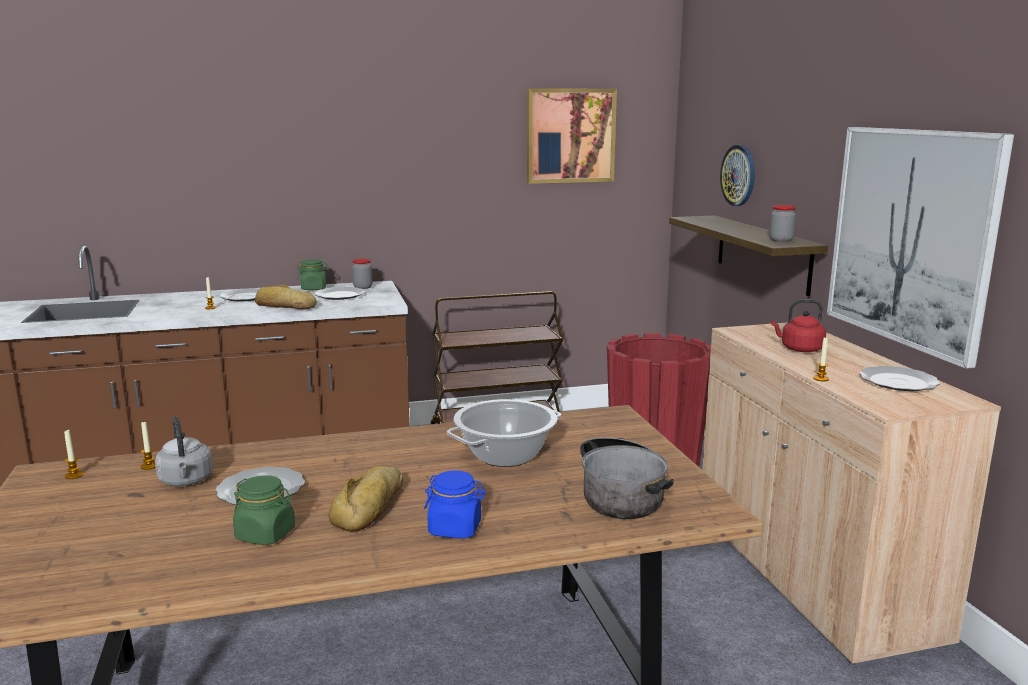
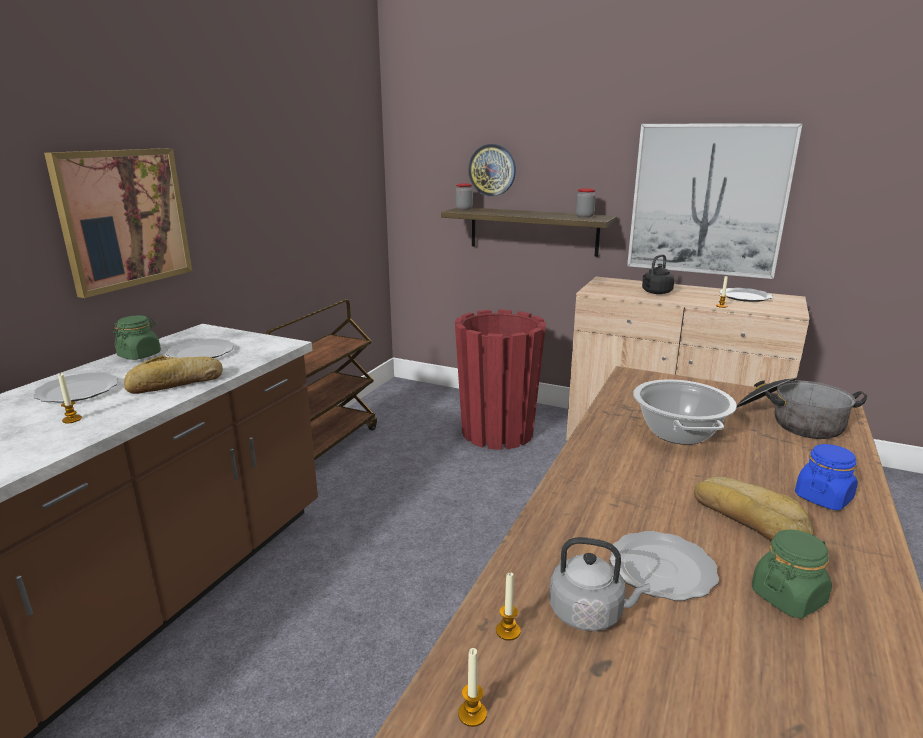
camera: 50 degrees left, 5 degrees up
jar [352,259,373,289] -> jar moved to [456,183,473,210]
picture [527,88,617,184] -> picture moved to [44,148,192,298]
red kettle [771,299,826,352] -> black kettle [642,254,675,294]

